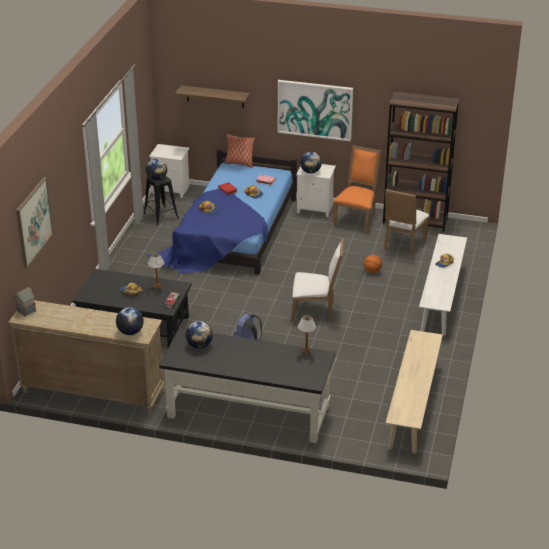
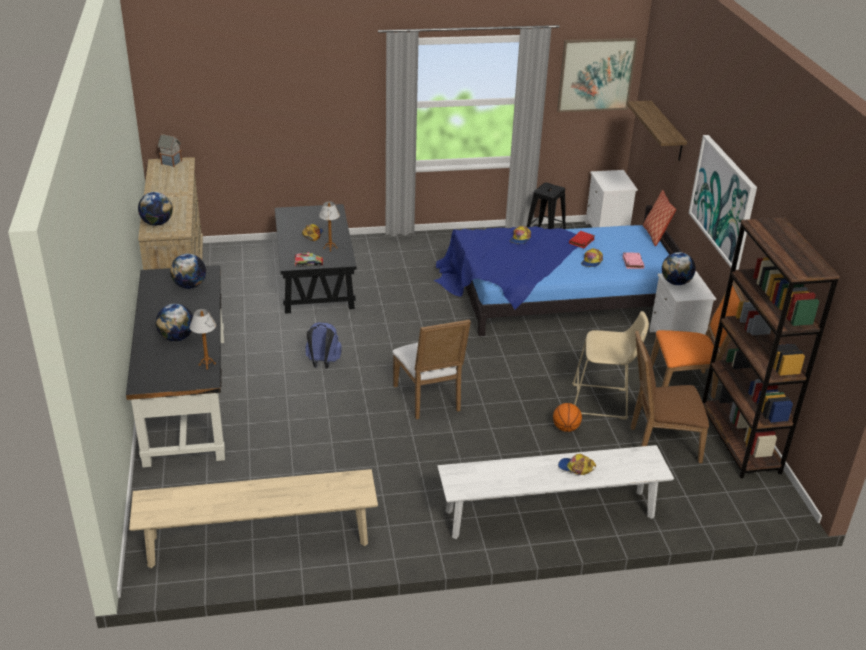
camera: 65 degrees right, 0 degrees up
picture [16,177,54,268] -> picture moved to [557,38,638,112]
globe [145,159,167,180] -> globe moved to [156,304,193,341]
white chair [384,189,429,256] -> brown chair [631,330,709,463]
none -> beige stool [572,311,649,420]

